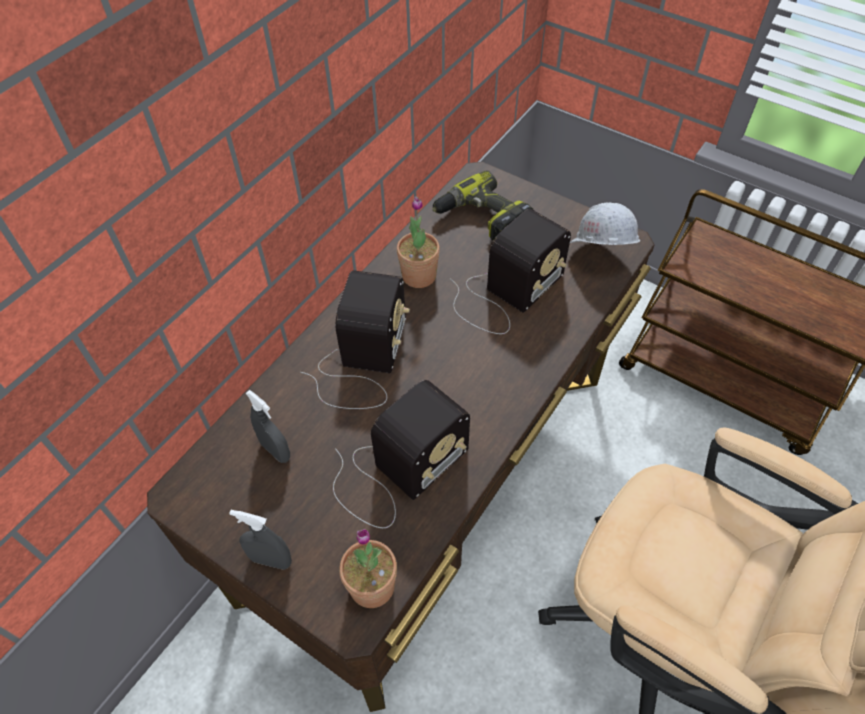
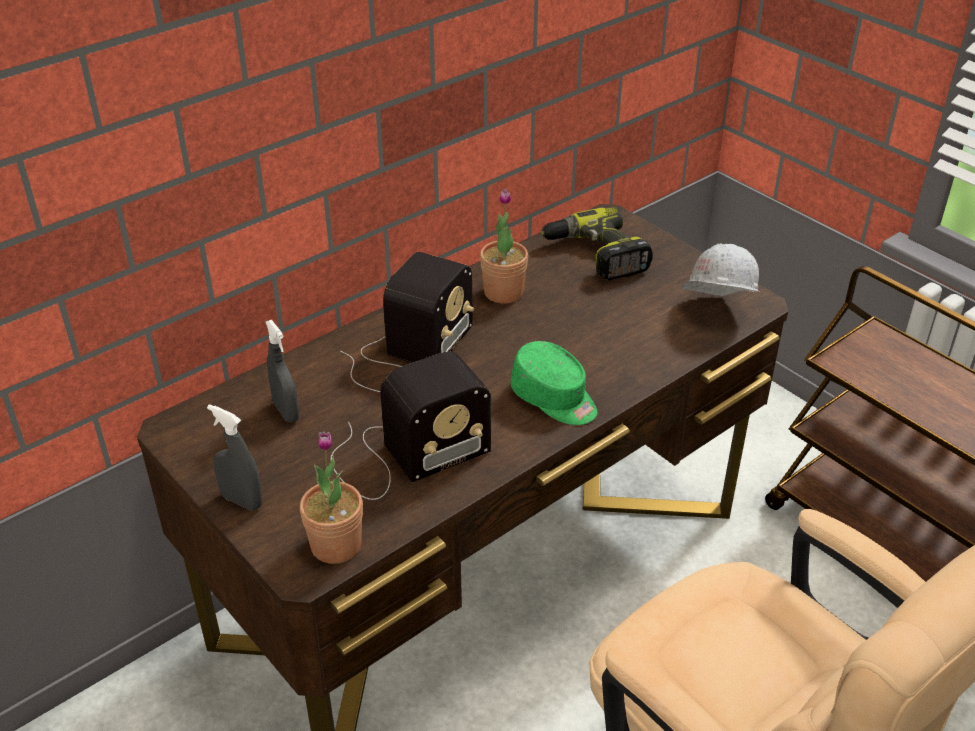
camera: 15 degrees right, 15 degrees down
radio [450,209,571,334] -> none
none -> green cap [511,341,597,425]

